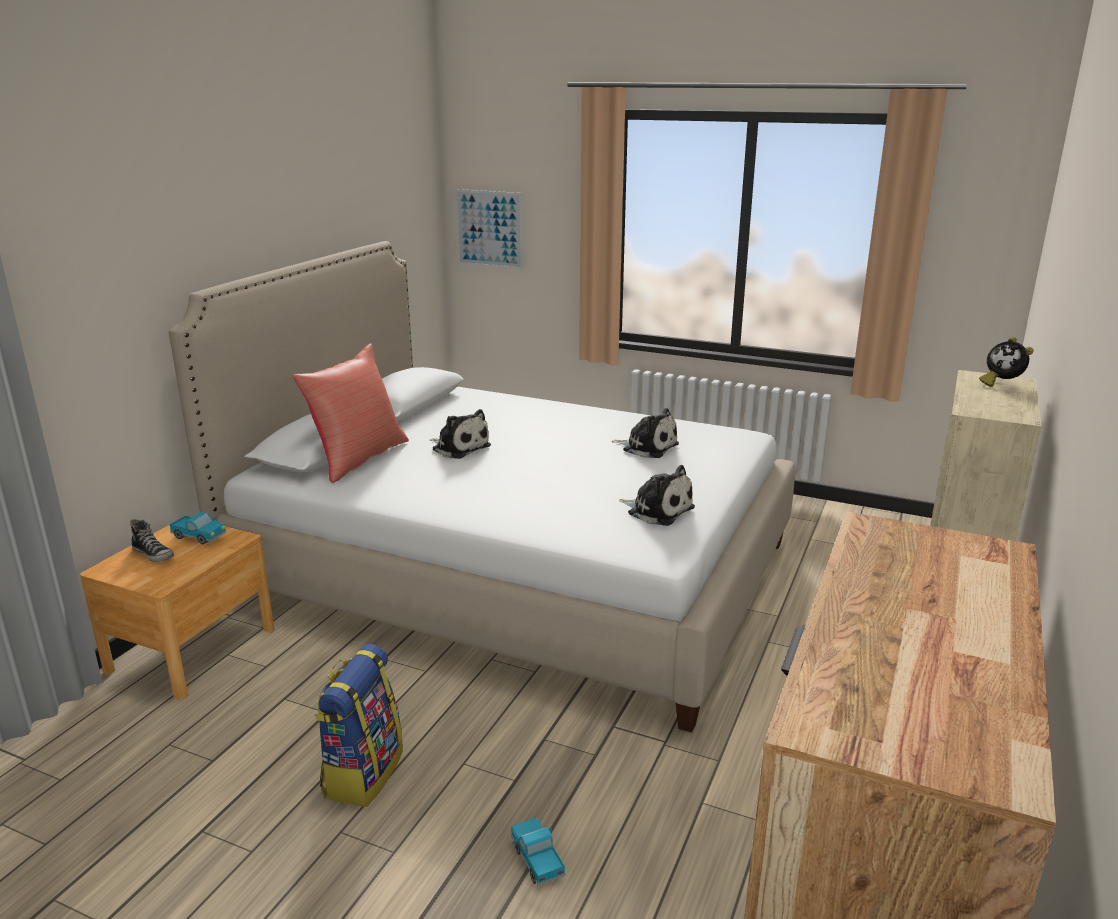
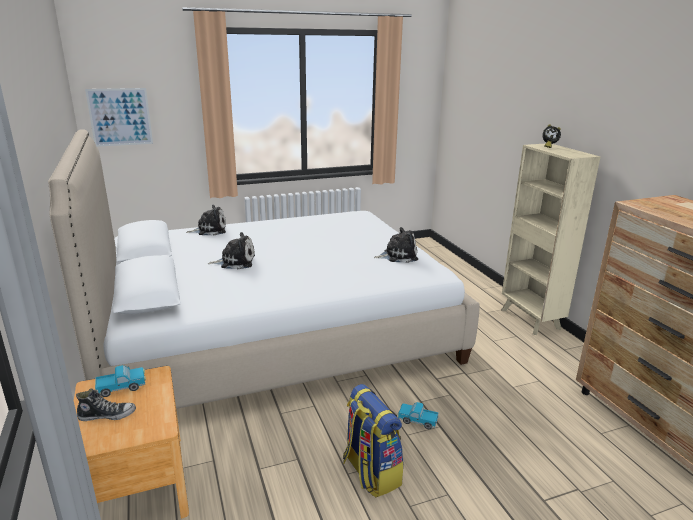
camera: 45 degrees left, 0 degrees up
red pillow [292,343,409,483] -> none
toy truck [511,818,565,886] -> toy truck moved to [398,402,439,429]
plush toy [612,408,679,458] -> plush toy moved to [186,205,226,235]

